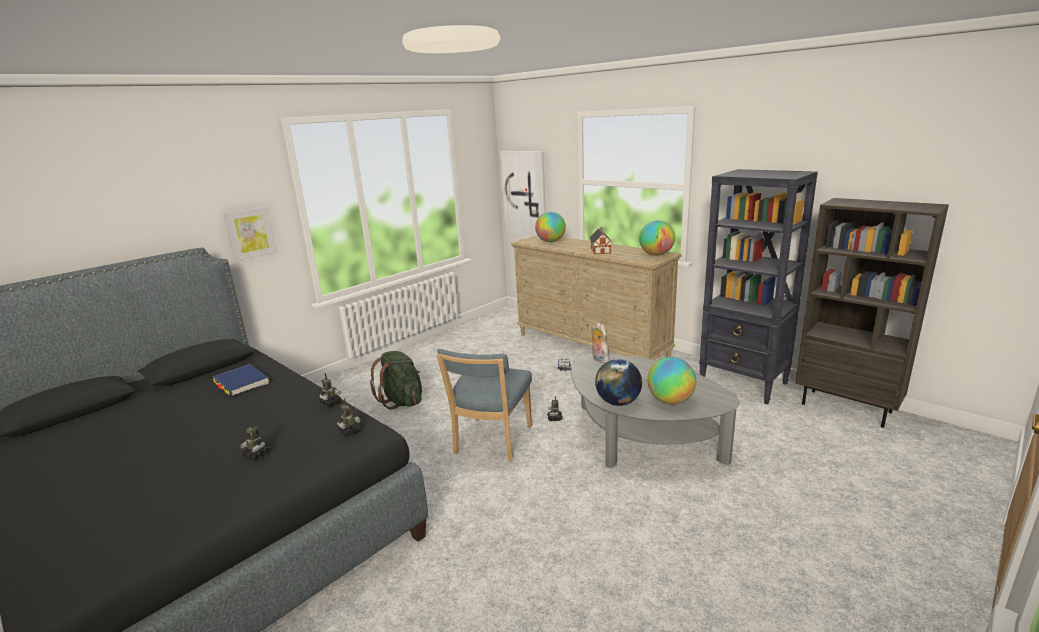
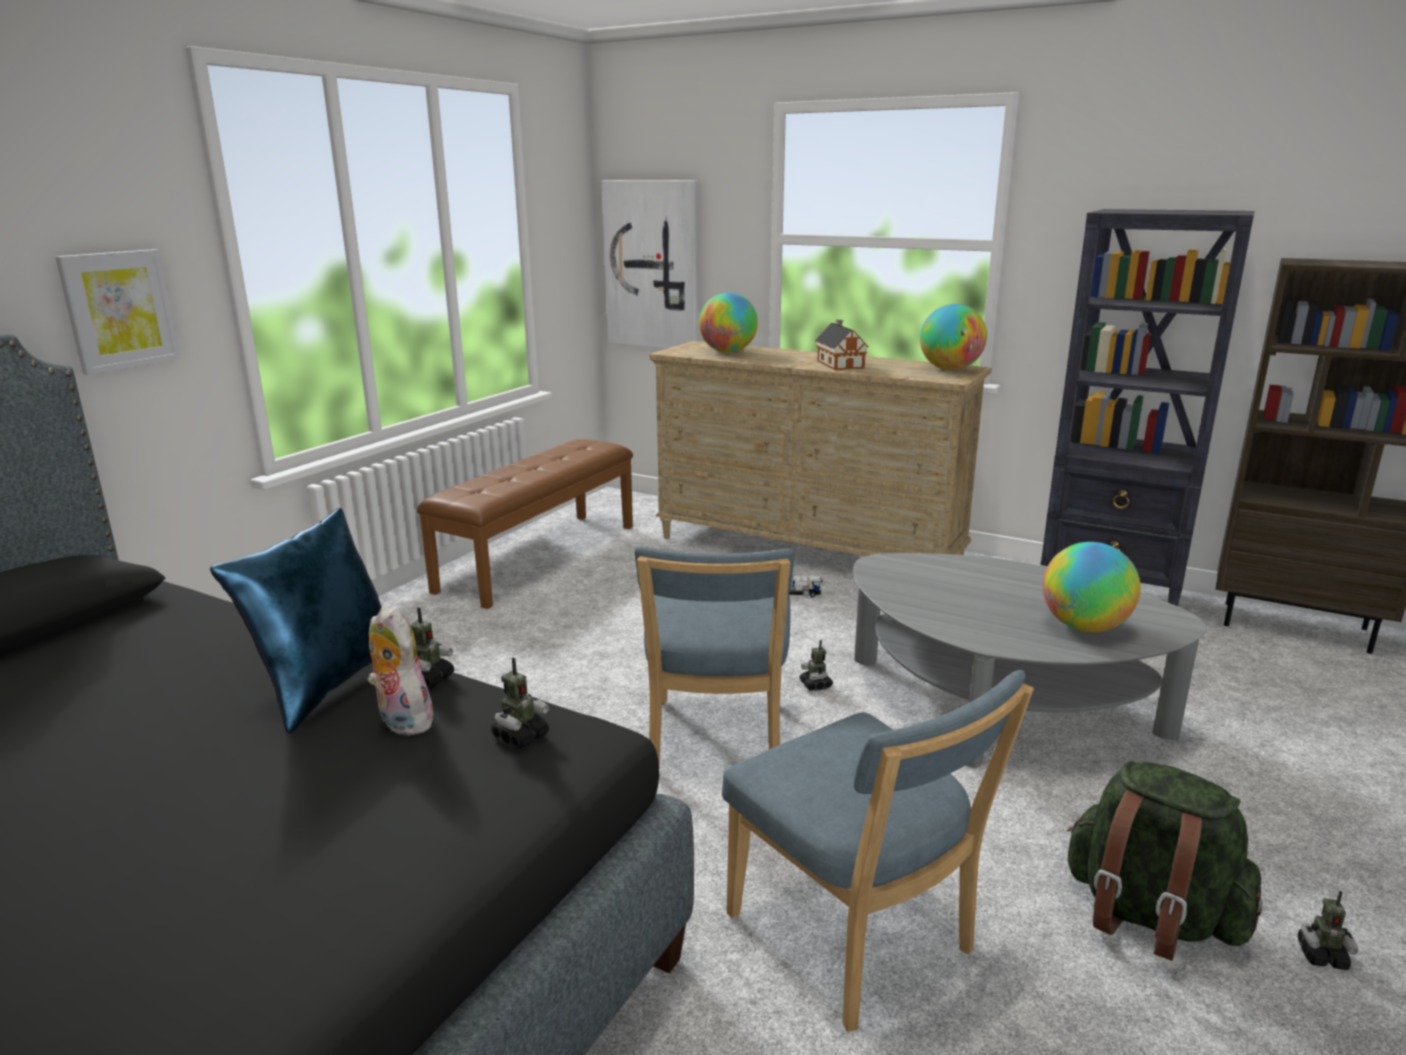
camera: 15 degrees left, 0 degrees up
blue book [213,364,269,396] -> none
toy robot [240,421,271,461] -> toy robot moved to [1298,891,1358,970]
green backpack [370,351,422,409] -> green backpack moved to [1067,761,1262,961]
plush toy [592,323,610,363] -> plush toy moved to [367,605,433,736]
globe [595,359,642,406] -> none
none -> blue pillow [210,508,382,733]
none -> brown bench [417,439,633,609]
none -> blue chair [722,670,1034,1032]

